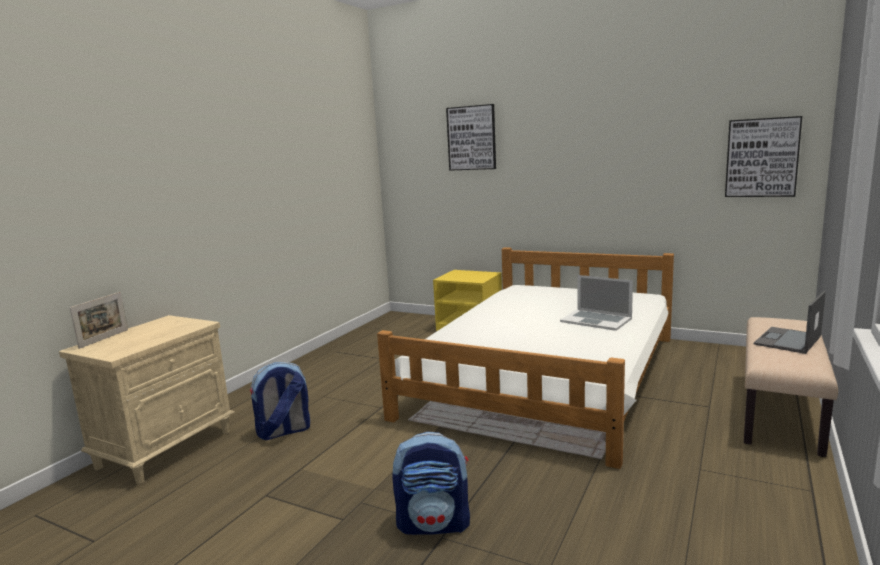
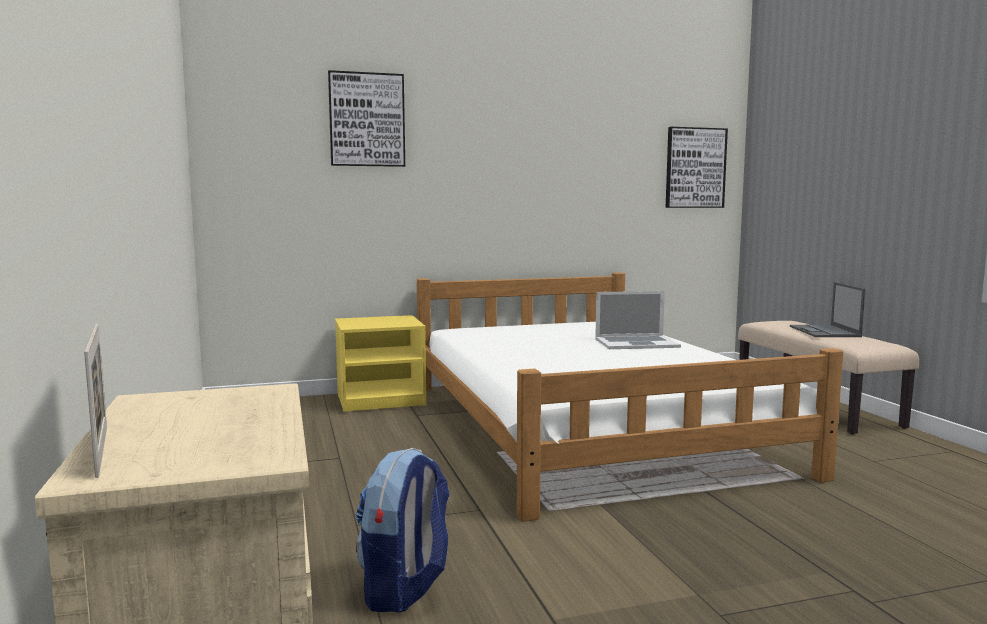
camera: 45 degrees left, 5 degrees down
backpack [392,432,470,535] -> none

